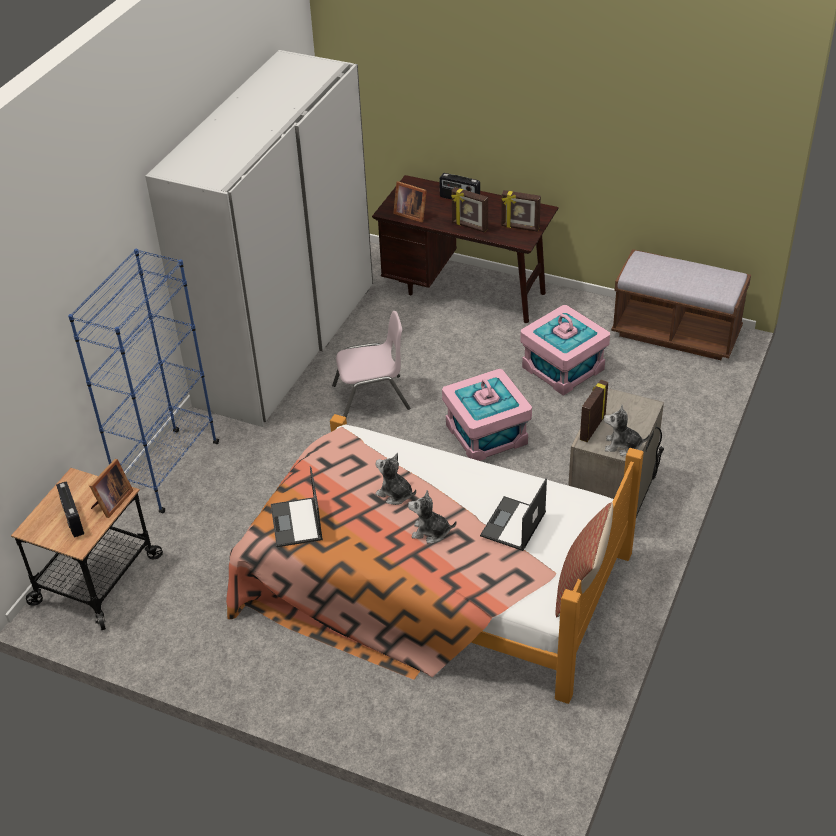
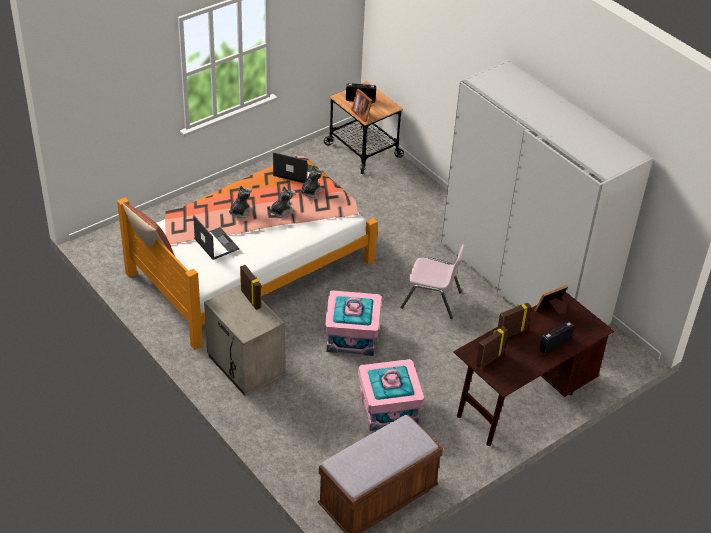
camera: 115 degrees right, 0 degrees up
blue bookcase [68,248,219,513] -> none
pink chair [332,311,410,418] -> pink chair turned 90 degrees counterclockwise [400,244,465,319]
plush toy [604,405,650,456] -> plush toy moved to [301,166,323,198]

